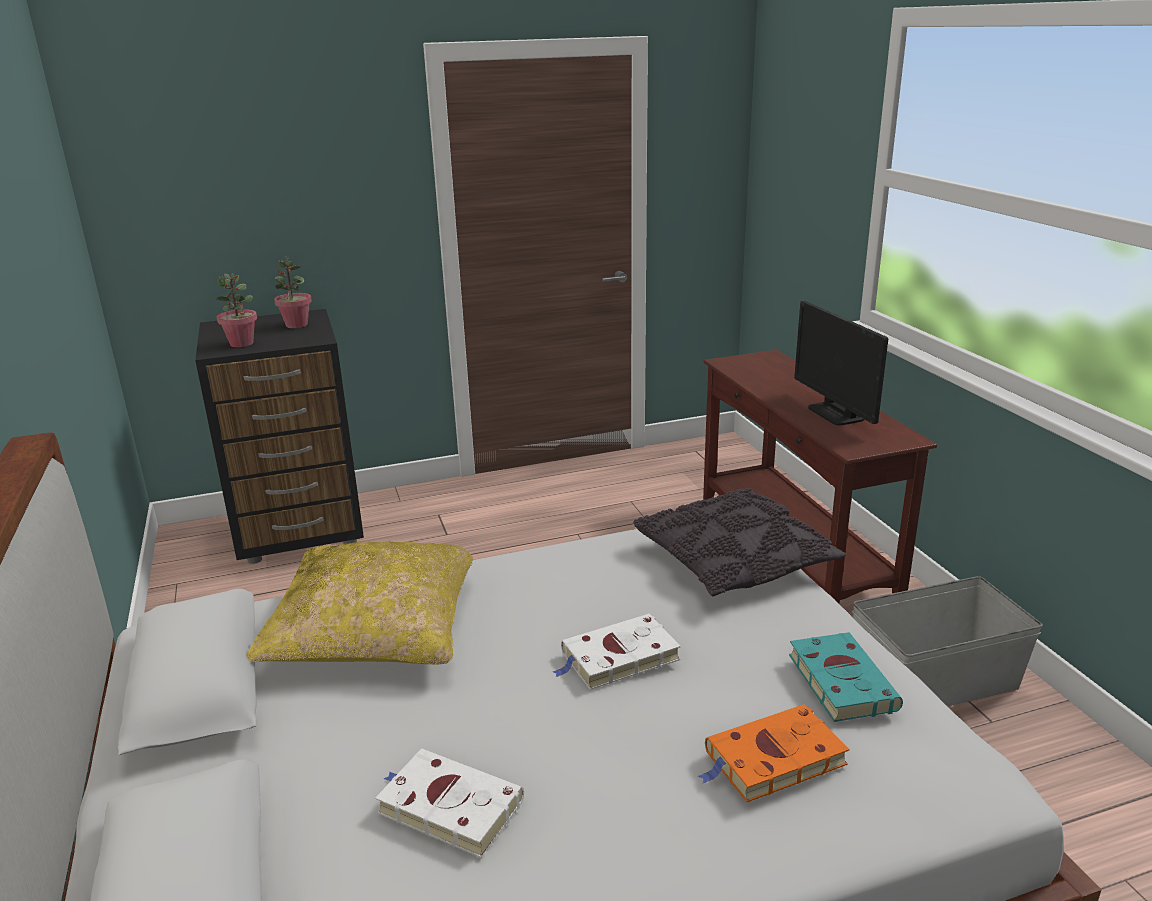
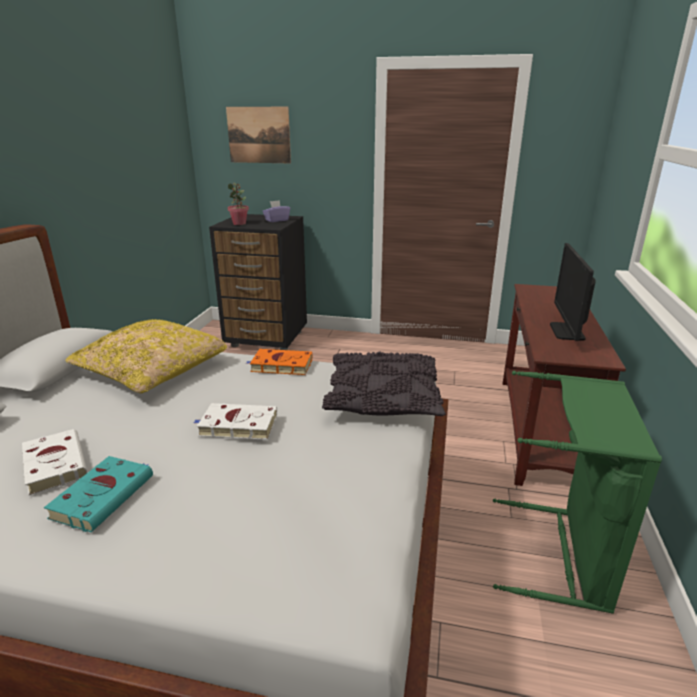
camera: 30 degrees right, 0 degrees up
potted plant [274,257,312,328] -> purple tissue box [263,200,290,222]
orange book [698,704,850,802] -> orange book moved to [246,349,312,375]
turquoise book [789,632,903,722] -> turquoise book moved to [44,456,153,532]
grey storage box [852,576,1043,707] -> green laundry basket [493,371,662,614]
none -> picture [226,107,291,164]

